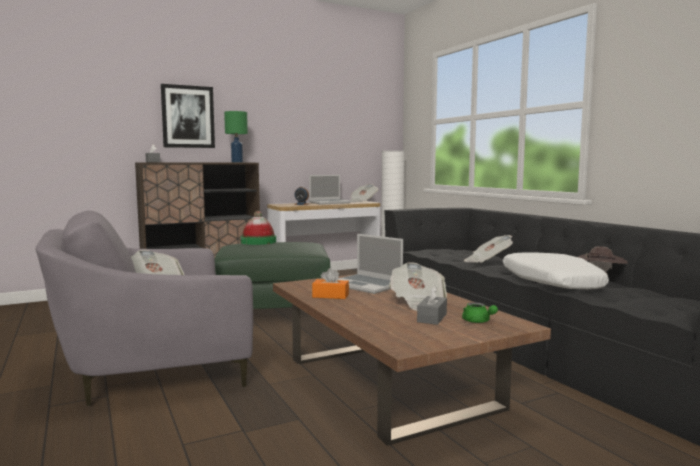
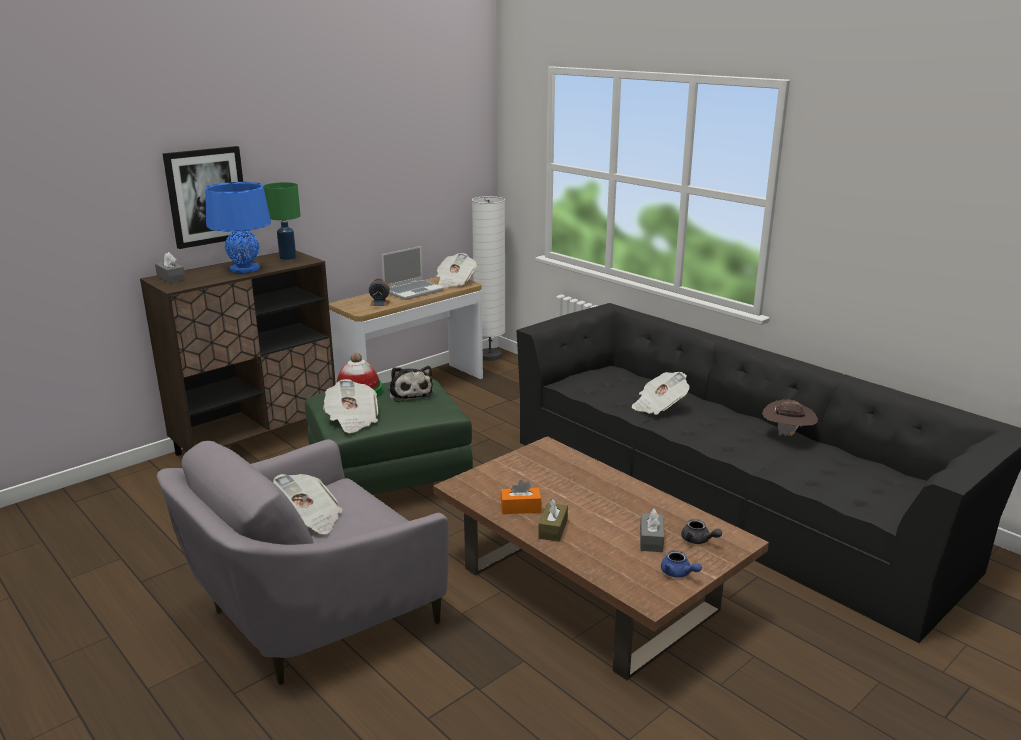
camera: 15 degrees left, 15 degrees up
laptop [338,234,403,294] -> none
newspaper [389,262,447,311] -> newspaper moved to [323,379,378,433]
green teapot [462,302,498,323] -> grey teapot [681,519,722,544]
white pillow [503,252,609,289] -> none
none -> blue table lamp [205,182,271,273]
none -> plush toy [388,366,433,402]
none -> brown tissue box [538,499,568,542]
none -> blue teapot [661,550,702,578]

